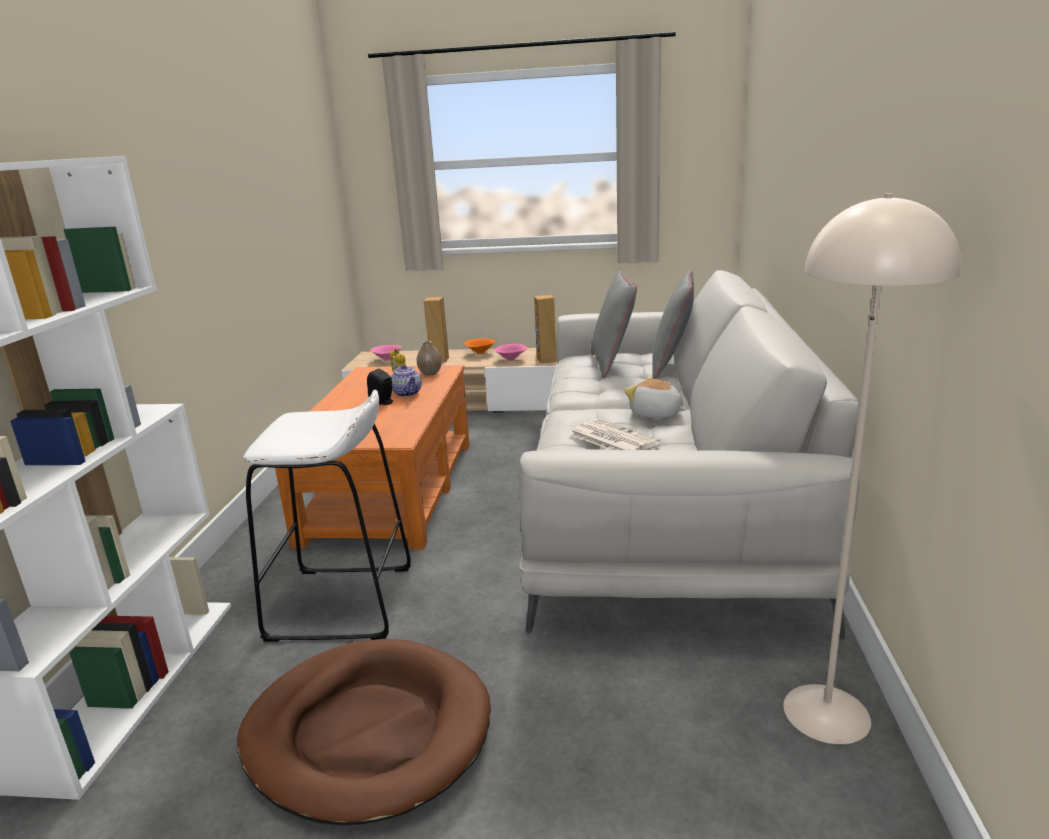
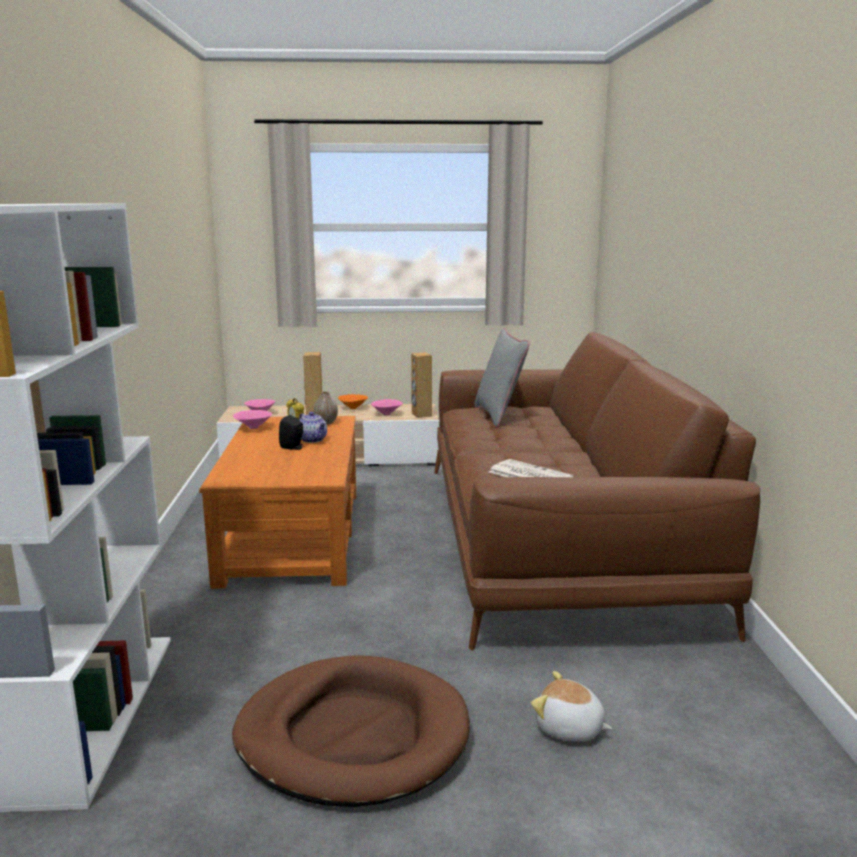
camera: 10 degrees left, 5 degrees down
white stool [242,390,411,642] -> none
white sofa [519,270,859,640] -> brown sofa [434,332,760,650]
plush toy [624,376,687,419] -> plush toy moved to [531,671,613,742]
grey pillow [652,268,694,379] -> none
beige floor lamp [783,193,961,744] -> none
none -> pink bowl [233,410,272,429]

